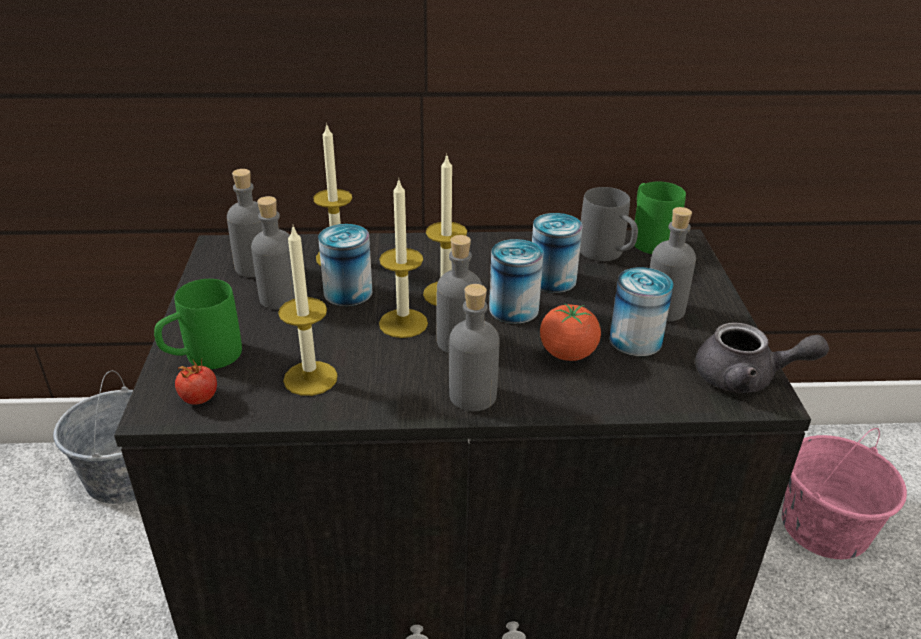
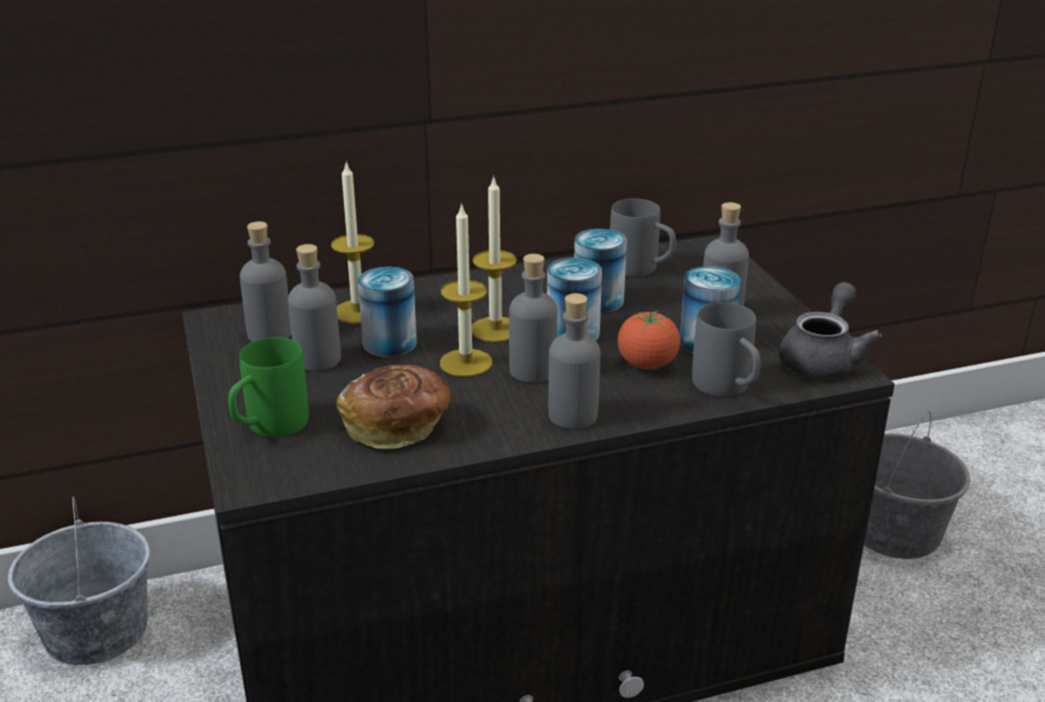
camera: 15 degrees left, 5 degrees down
tomato [175,359,217,404] -> none
candle [278,227,338,396] -> bread [337,365,451,449]
green mug [634,181,686,254] -> none
grey teapot [695,322,829,393] -> grey teapot turned 60 degrees counterclockwise [779,282,882,379]
pink bucket [782,428,907,559] -> grey bucket [864,411,970,559]
none -> grey mug [692,302,760,397]

